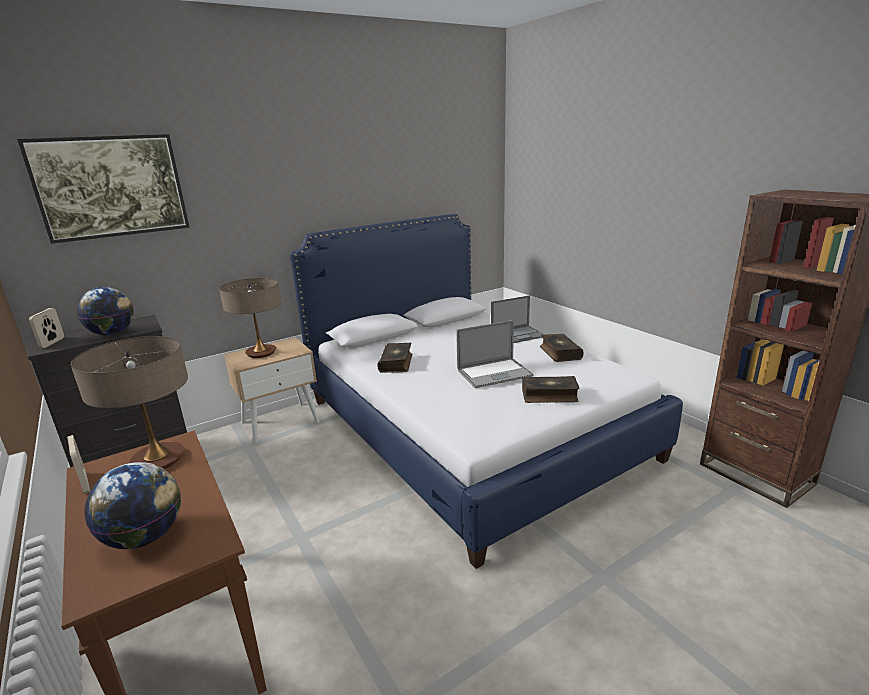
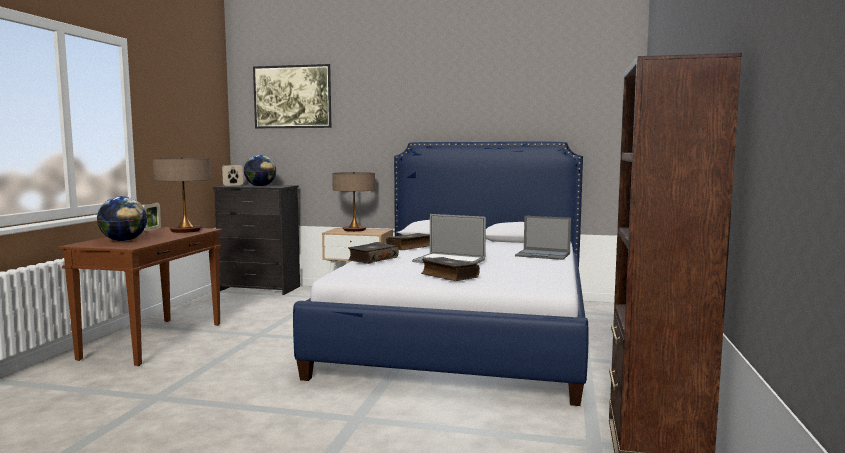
camera: 45 degrees right, 15 degrees down
book [540,334,584,362] -> book moved to [348,242,399,264]

